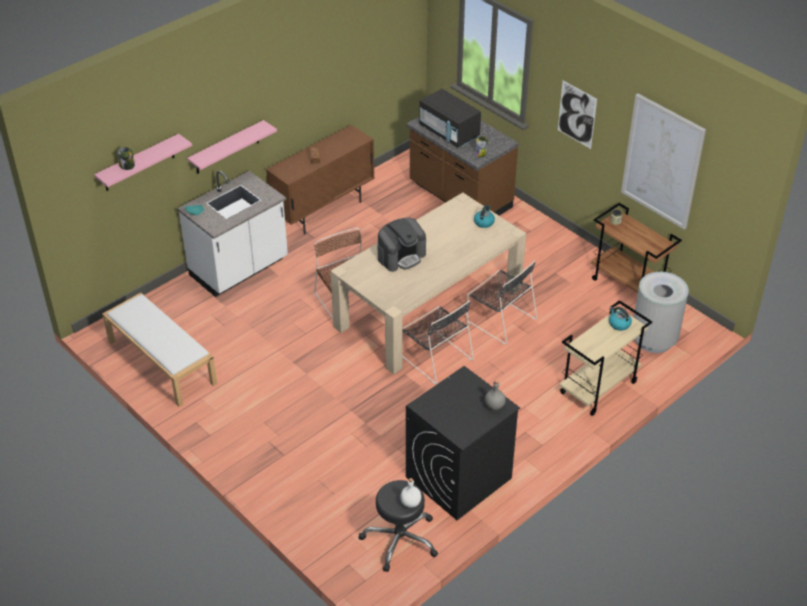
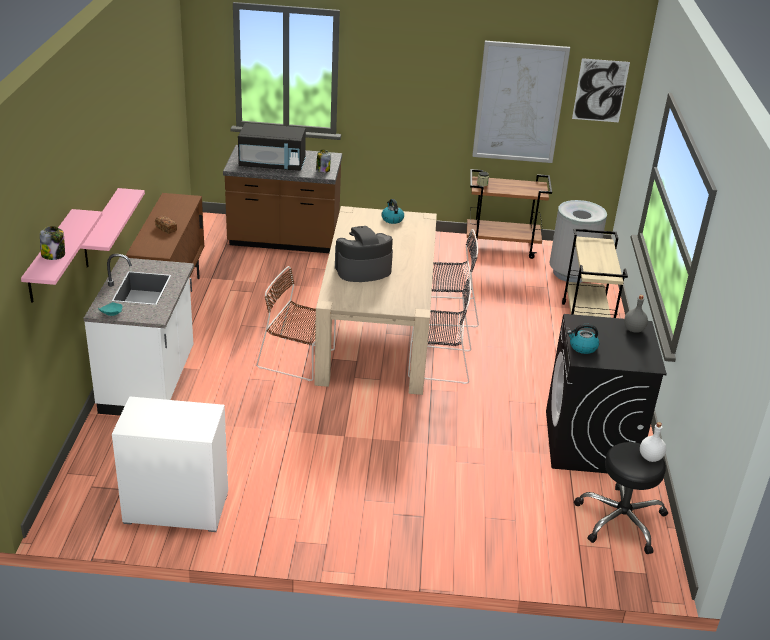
camera: 45 degrees left, 10 degrees down
white bench [102,293,217,407] -> white dresser [112,396,228,532]
coffee machine [377,218,426,272] -> coffee machine turned 120 degrees counterclockwise [335,226,393,282]
picture [558,81,597,149] -> picture moved to [572,58,630,122]
kettle [609,307,632,331] -> kettle moved to [567,324,599,354]

